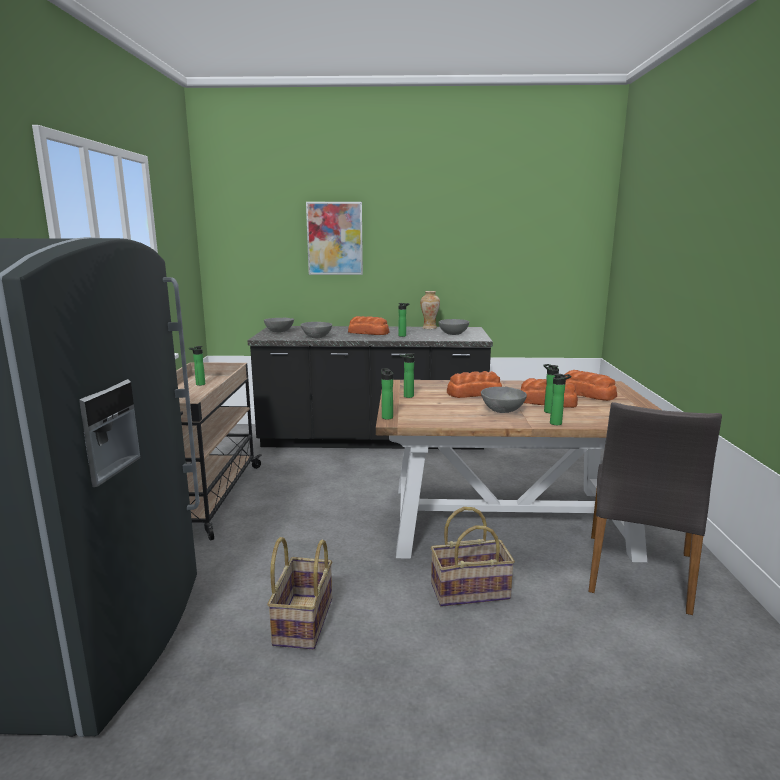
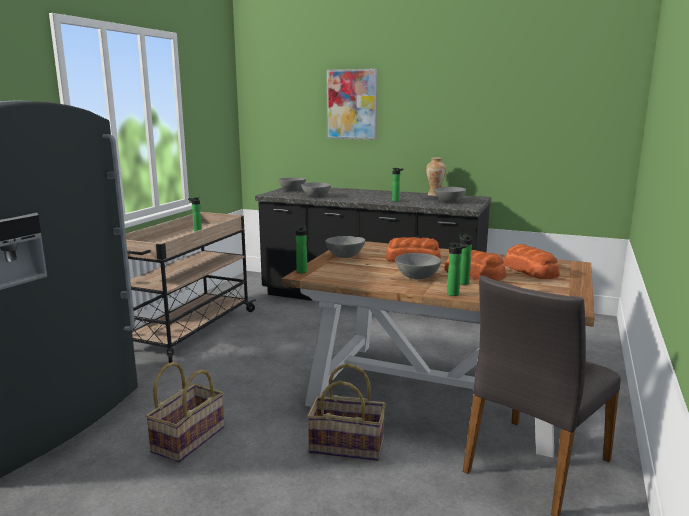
camera: 20 degrees right, 0 degrees up
bread [348,316,389,335] -> none
bottle [400,353,414,398] -> grey bowl [325,236,365,258]

